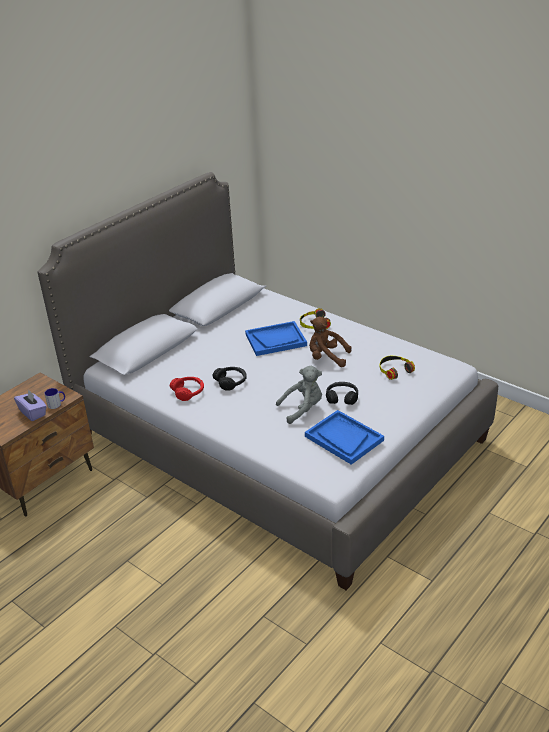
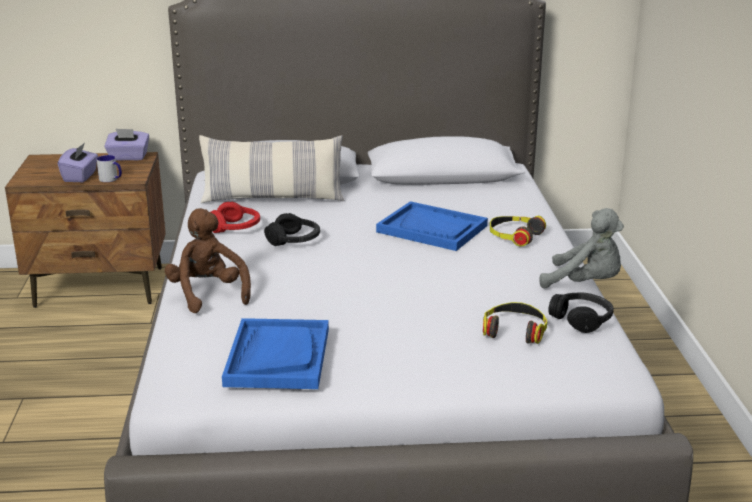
camera: 45 degrees right, 10 degrees down
grey plush toy [276,366,322,424] -> grey plush toy moved to [539,208,624,289]
brown plush toy [309,317,352,367] -> brown plush toy moved to [165,208,251,313]
black headphones [326,382,358,405] -> black headphones moved to [548,292,614,333]
none -> purple tissue box [104,129,149,161]
none -> pillow [199,135,344,203]

